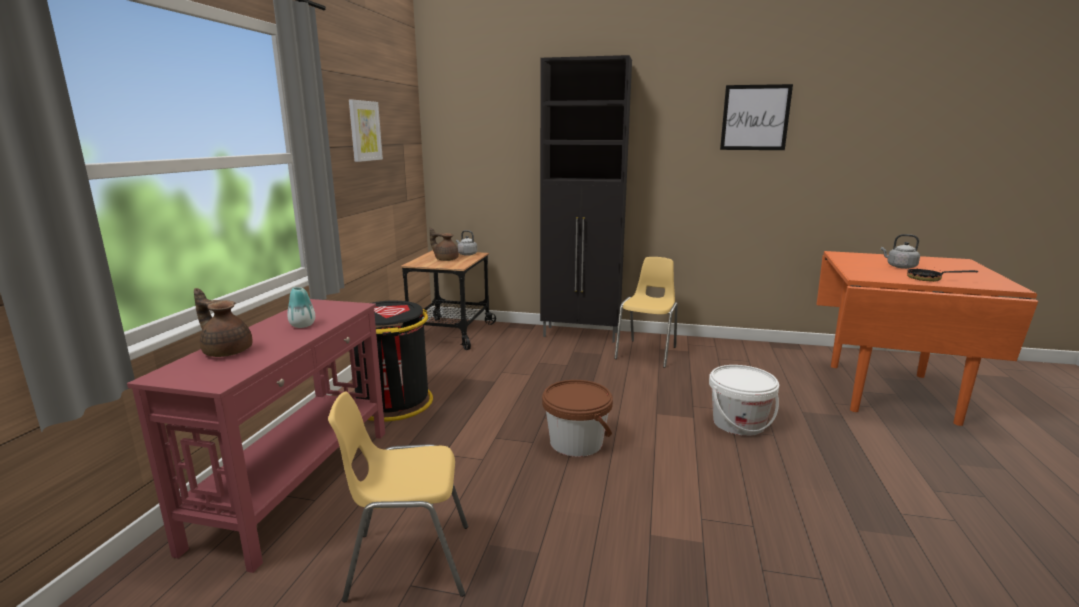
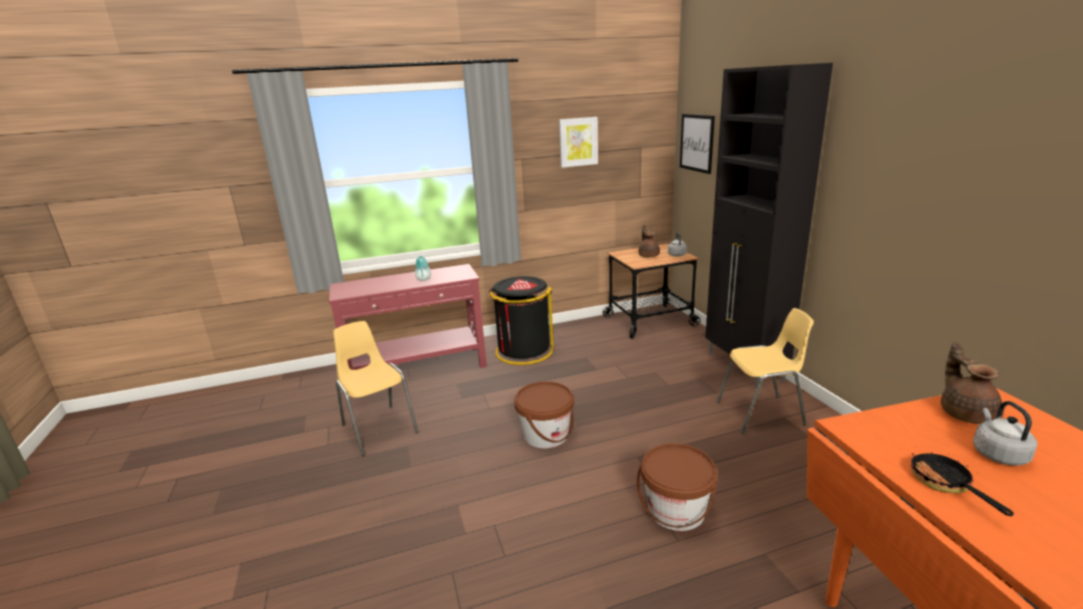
camera: 60 degrees right, 5 degrees up
brown teapot [194,288,253,357] -> brown teapot moved to [941,341,1002,424]
white bucket [709,365,779,436] -> brown bucket [637,443,717,531]
picture [720,84,793,150] -> picture moved to [680,114,715,174]

